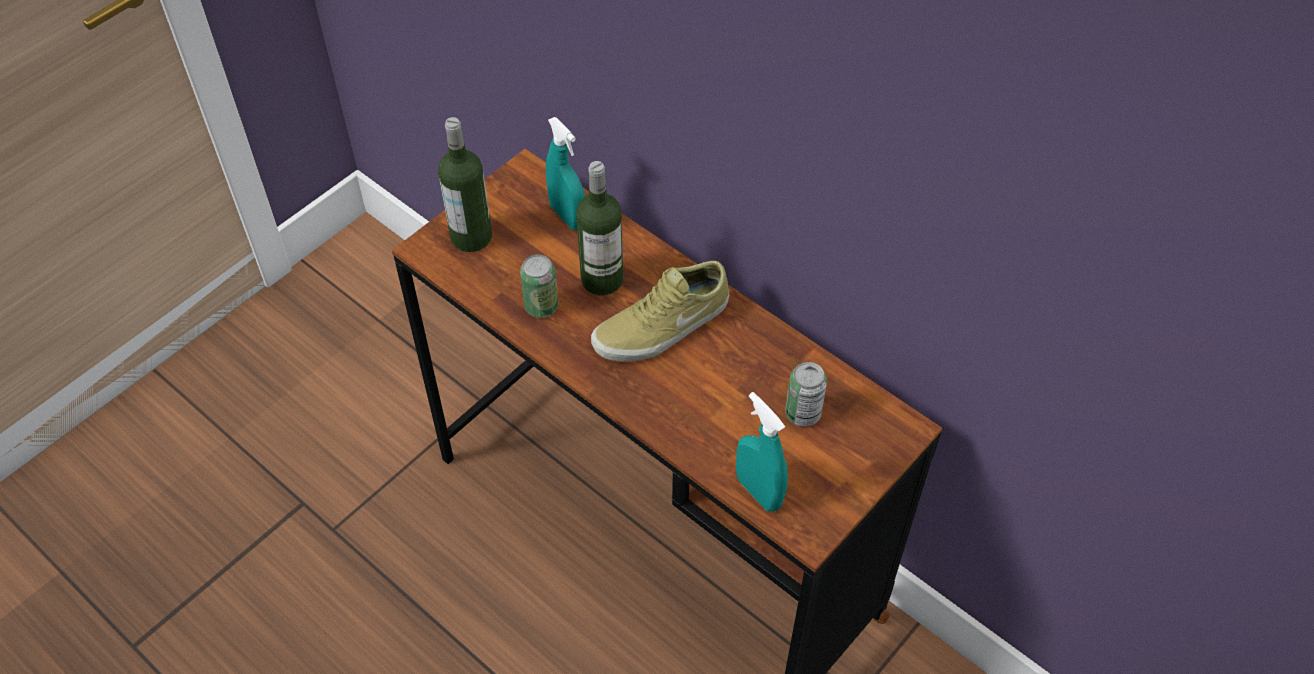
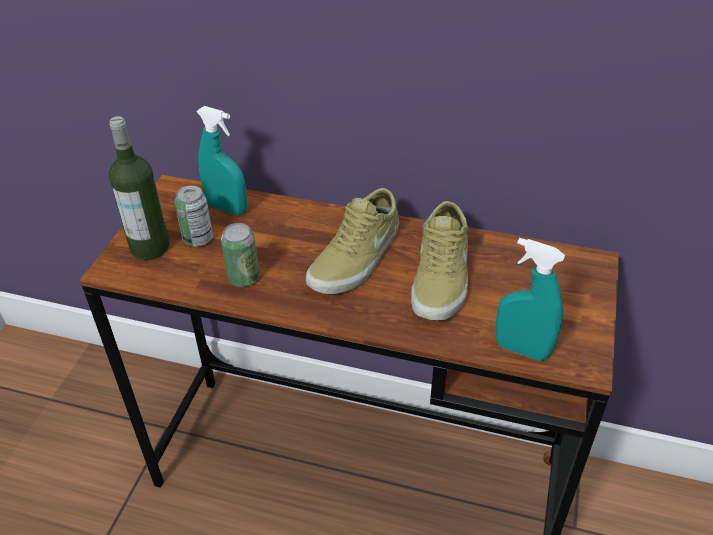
camera: 25 degrees left, 10 degrees down
bottle [576,161,623,295] -> none
can [785,362,827,427] -> can moved to [174,186,213,247]
none -> beige shoe [411,201,468,321]

